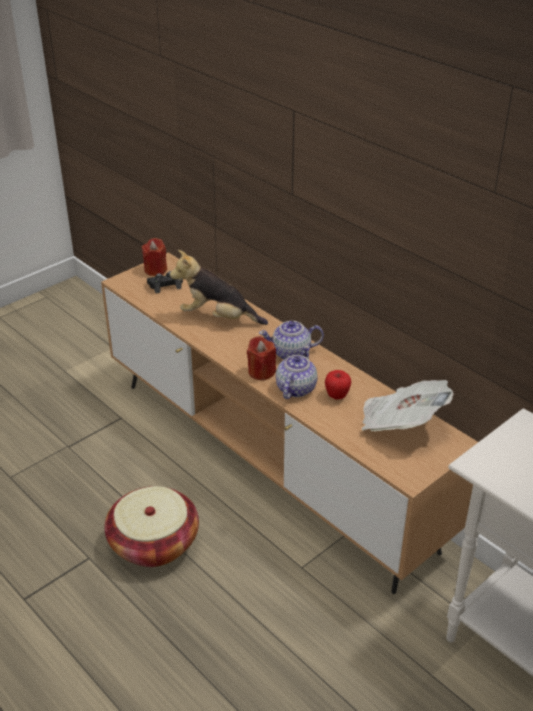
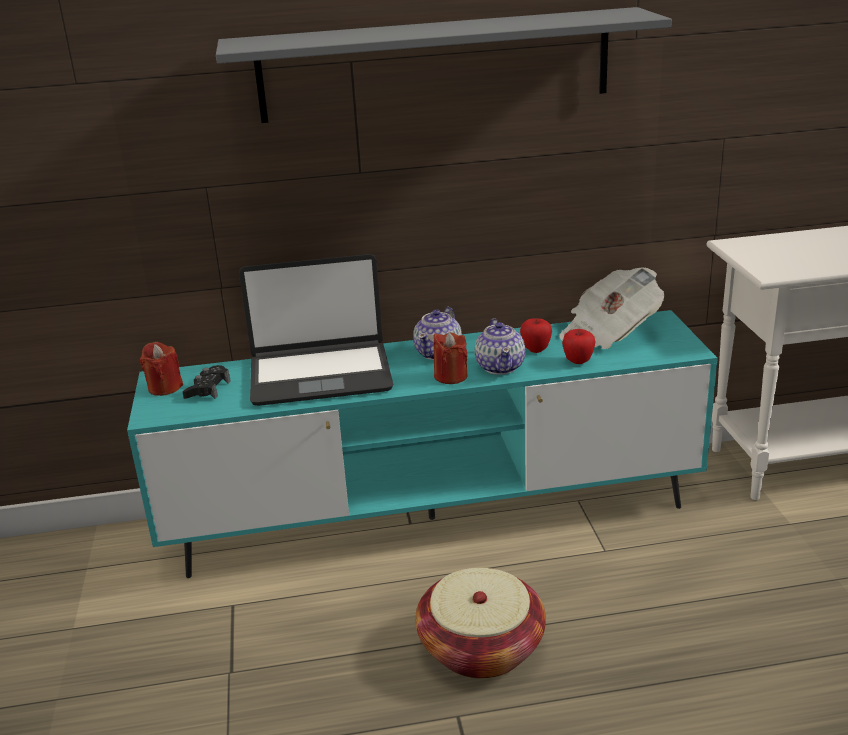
camera: 55 degrees left, 10 degrees down
brown tv stand [101,252,478,594] -> turquoise tv stand [127,310,718,578]
plush toy [170,250,268,325] -> laptop [239,254,393,406]
teapot [276,346,318,399] -> teapot turned 150 degrees counterclockwise [475,318,525,375]
none -> grey shelf [216,7,672,123]
none -> apple [562,329,596,364]

